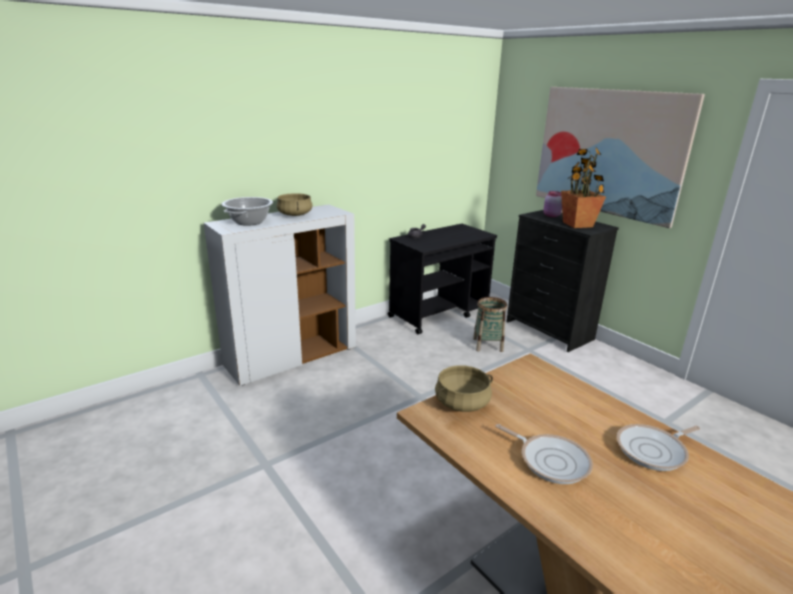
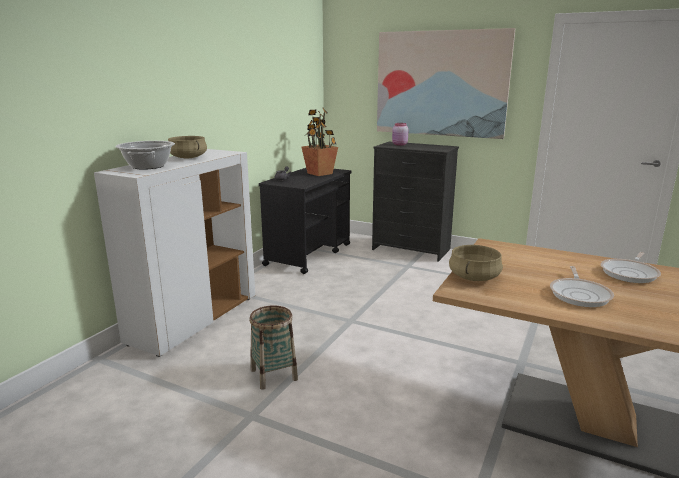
camera: 25 degrees left, 5 degrees down
basket [473,297,507,352] -> basket moved to [249,305,298,390]
frying pan [495,424,593,484] -> frying pan turned 90 degrees clockwise [550,266,614,307]
potted plant [561,147,606,228] -> potted plant moved to [302,108,338,176]

